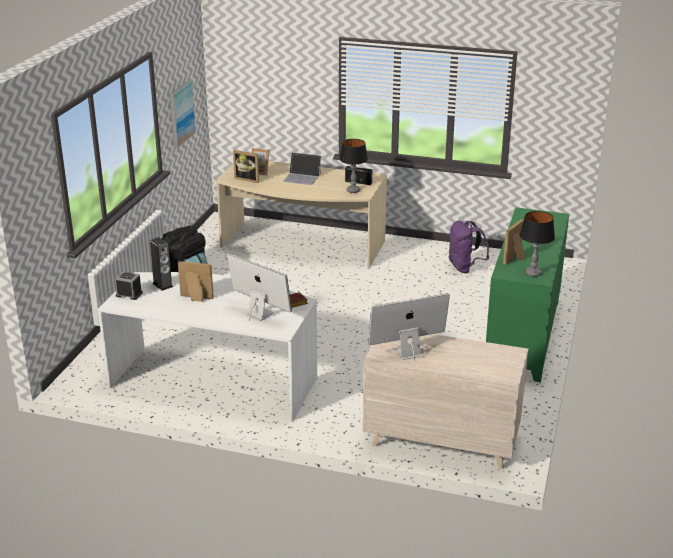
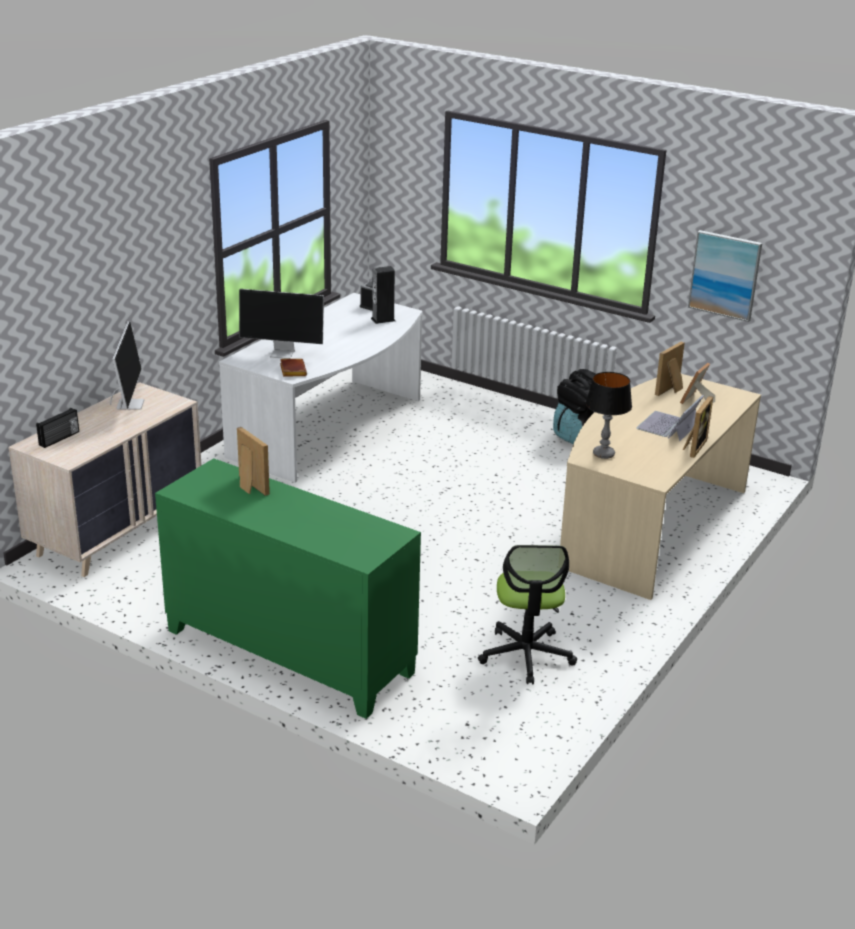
camera: 105 degrees right, 0 degrees up
picture frame [178,261,214,302] -> picture frame moved to [683,396,713,458]
monitor [227,253,292,321] -> monitor turned 45 degrees clockwise [239,289,324,359]
radio [345,166,372,185] -> radio moved to [36,408,79,448]
purple backpack [449,221,489,273] -> office chair [478,545,577,684]
table lamp [520,211,555,277] -> none

